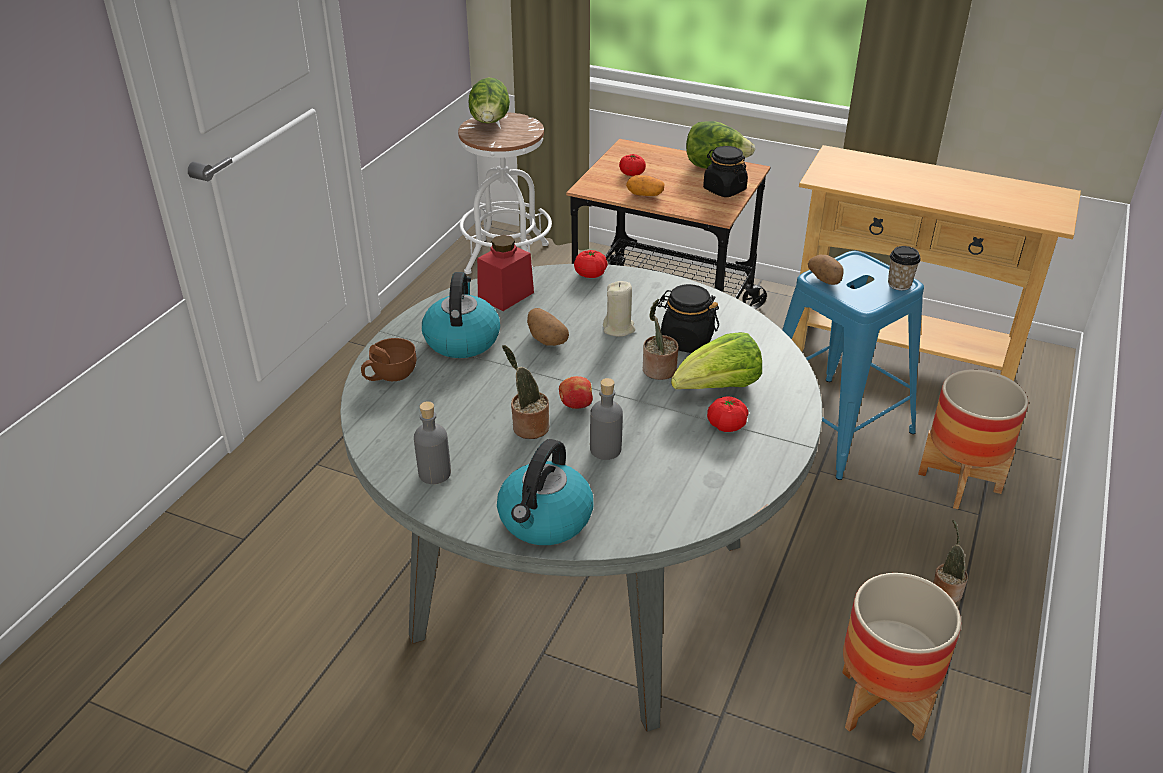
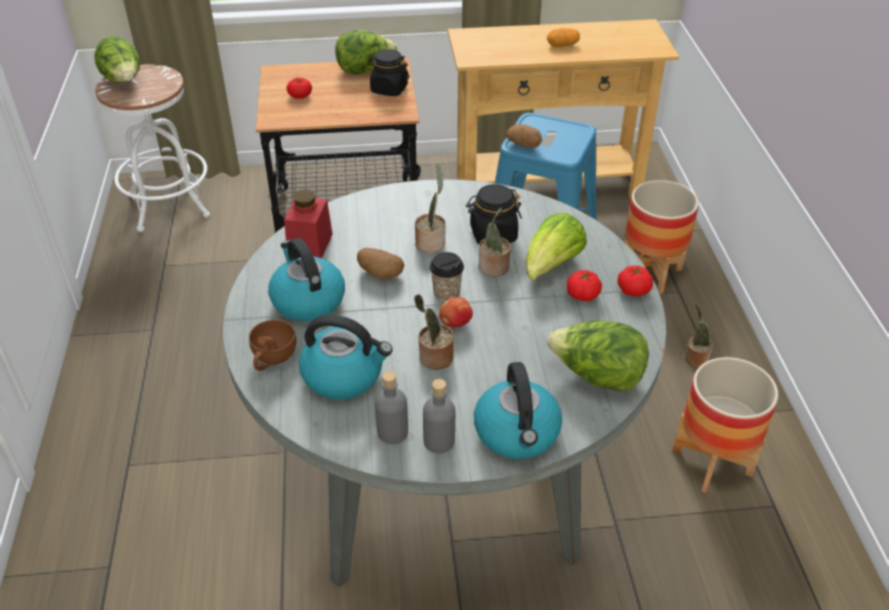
camera: 30 degrees left, 5 degrees up
tomato [574,250,607,278] -> tomato moved to [617,266,653,296]
grey bottle [590,378,623,460] -> grey bottle moved to [423,379,455,453]
beige candle [603,281,636,337] -> potted plant [415,164,446,253]
potato [626,175,665,196] -> potato moved to [547,28,580,47]
cup [888,246,921,291] -> cup moved to [430,252,464,302]
none -> kettle [299,315,393,400]
none -> lettuce [547,321,649,392]

